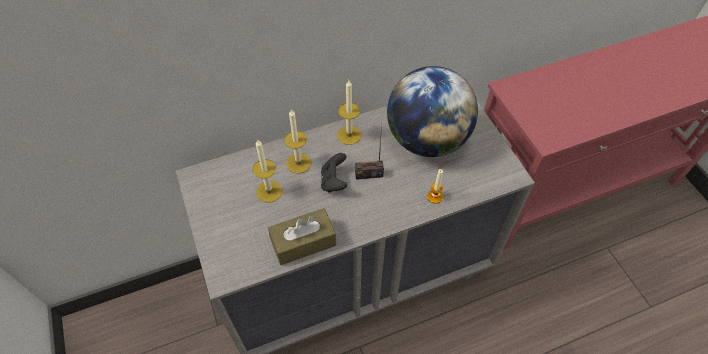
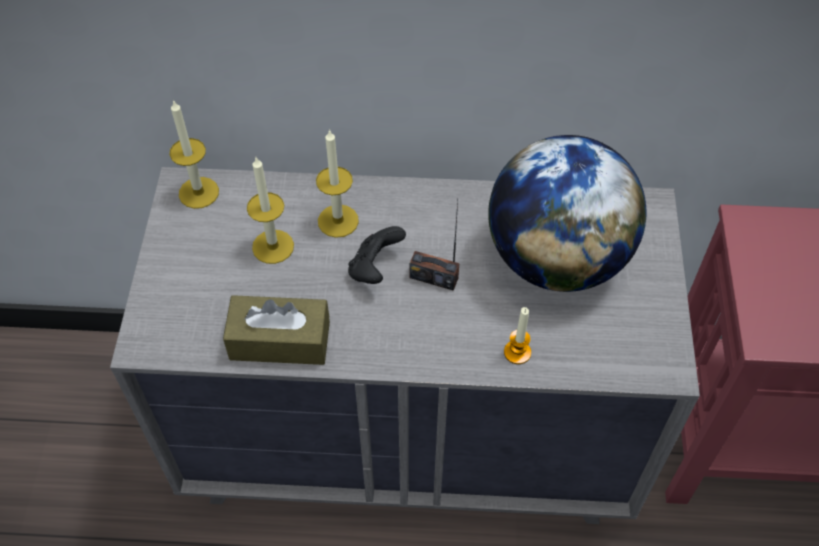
camera: 25 degrees right, 0 degrees up
candle [337,80,361,145] -> candle moved to [170,99,219,209]

